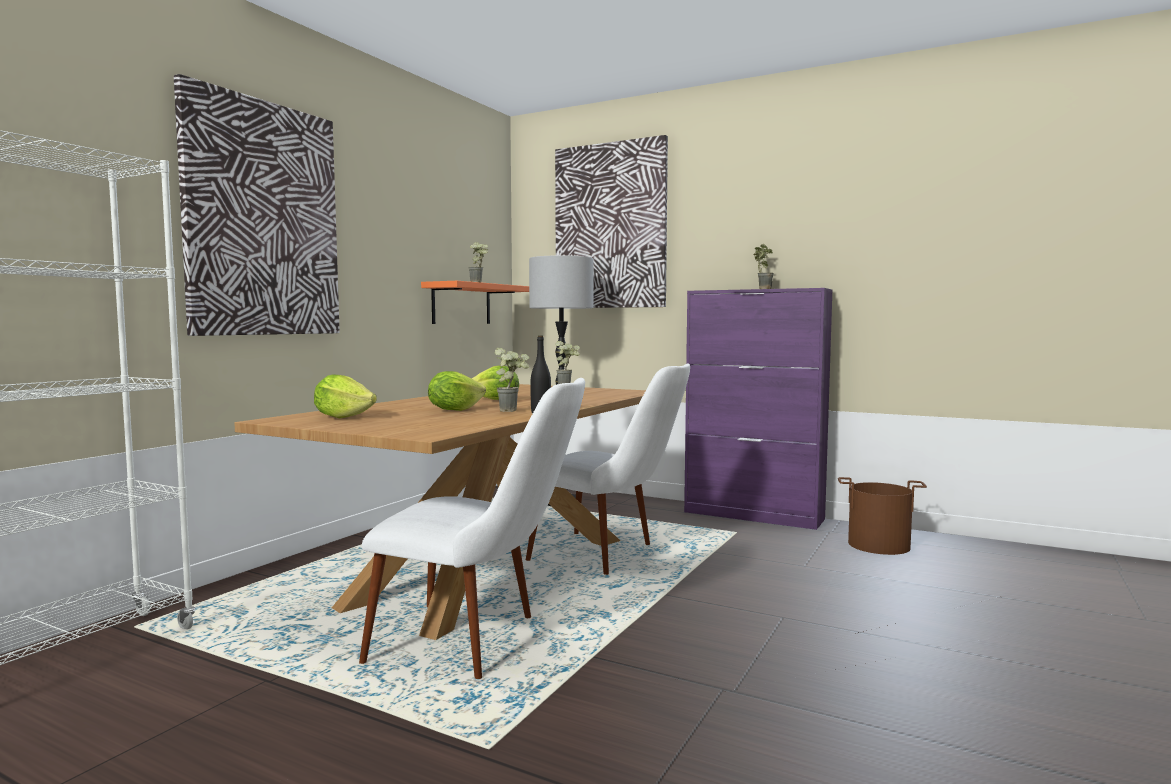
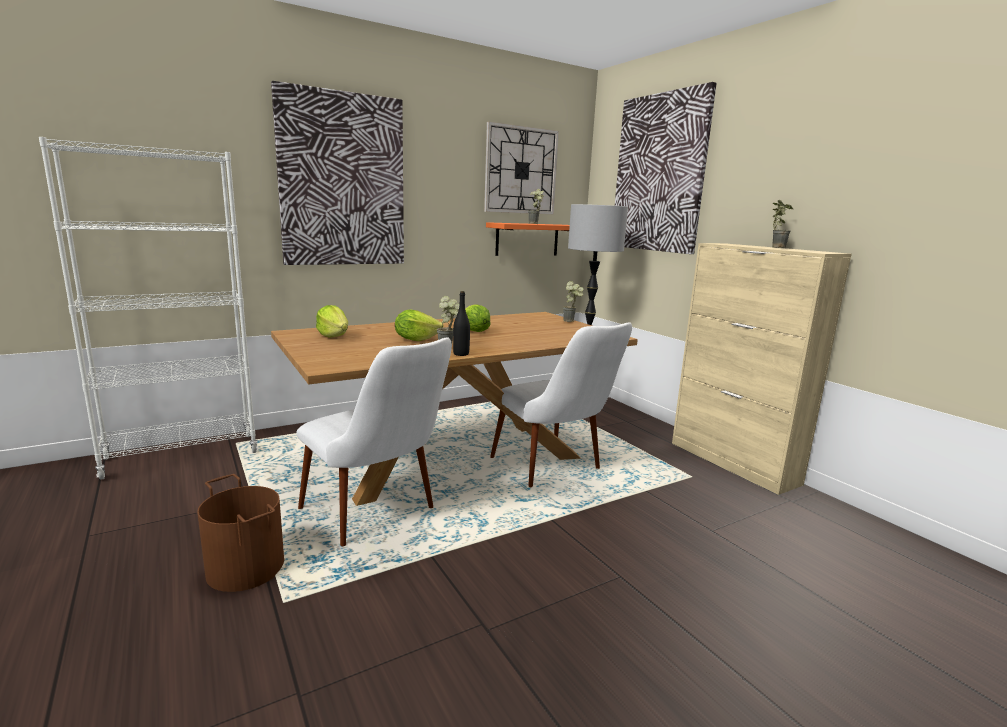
camera: 30 degrees right, 10 degrees up
purple cabinet [684,288,833,530] -> beige cabinet [672,243,852,495]
brown bucket [838,477,927,555] -> brown bucket moved to [197,474,284,592]
none -> wall clock [484,122,559,214]

